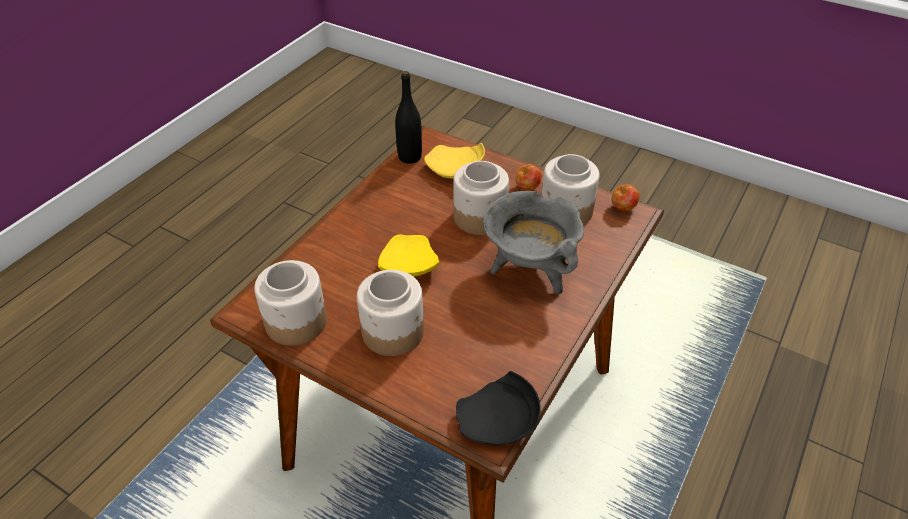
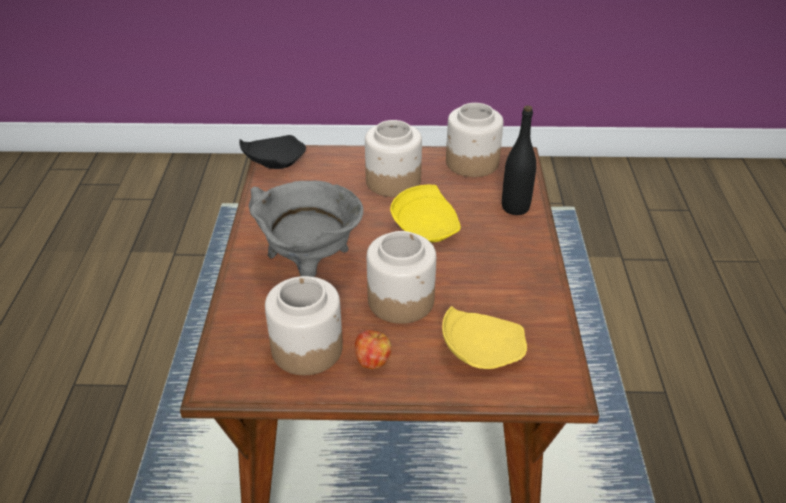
camera: 150 degrees right, 5 degrees down
black bottle [395,71,422,164] -> black bottle moved to [502,105,536,215]
apple [611,184,640,211] -> none

